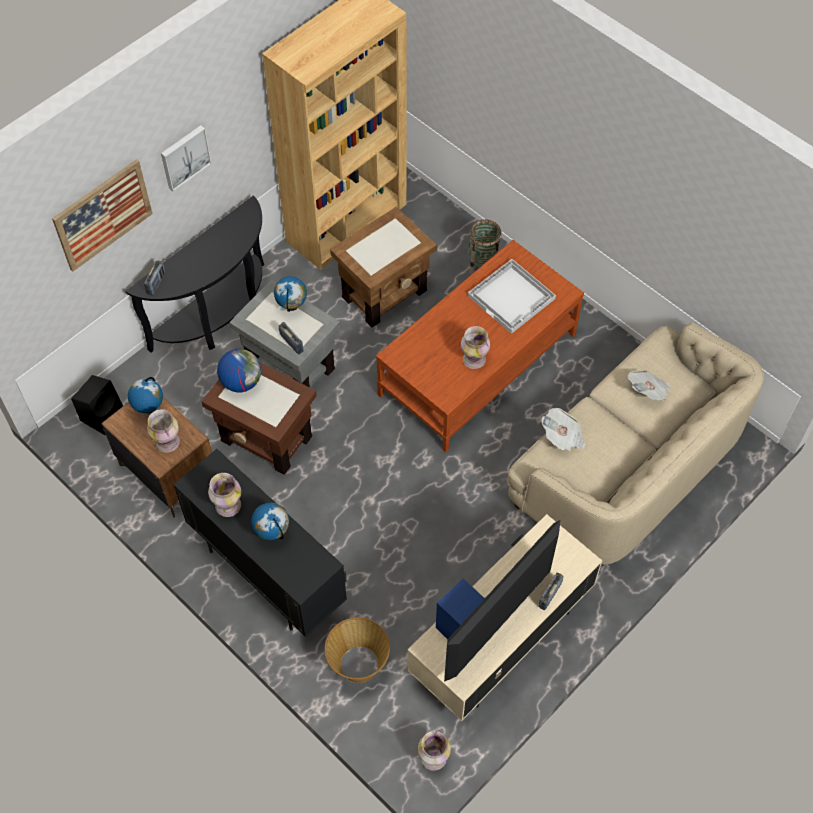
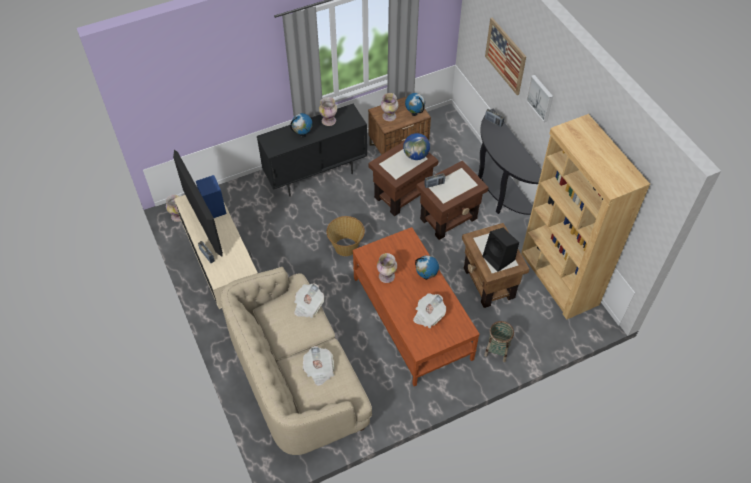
camera: 110 degrees right, 5 degrees down
black speaker [71,375,123,435] -> black speaker moved to [482,228,519,272]
grey side table [229,279,340,388] -> brown side table [417,161,489,240]
globe [274,276,307,312] -> globe moved to [415,255,439,280]
basket [324,617,390,683] -> basket moved to [327,216,365,256]
white tray [468,259,556,334] -> newspaper [413,293,446,328]

